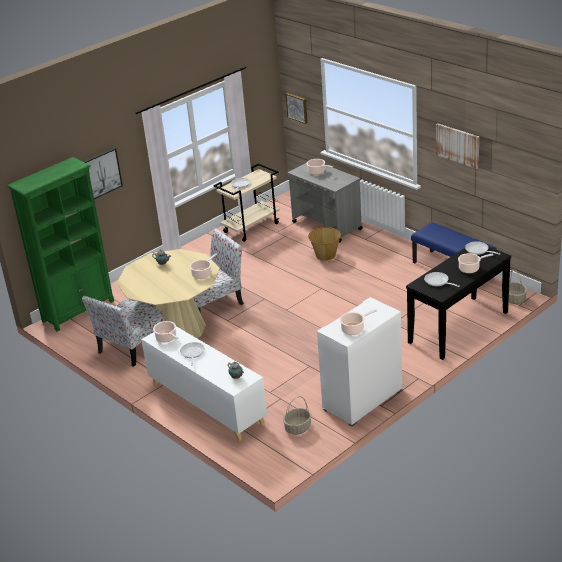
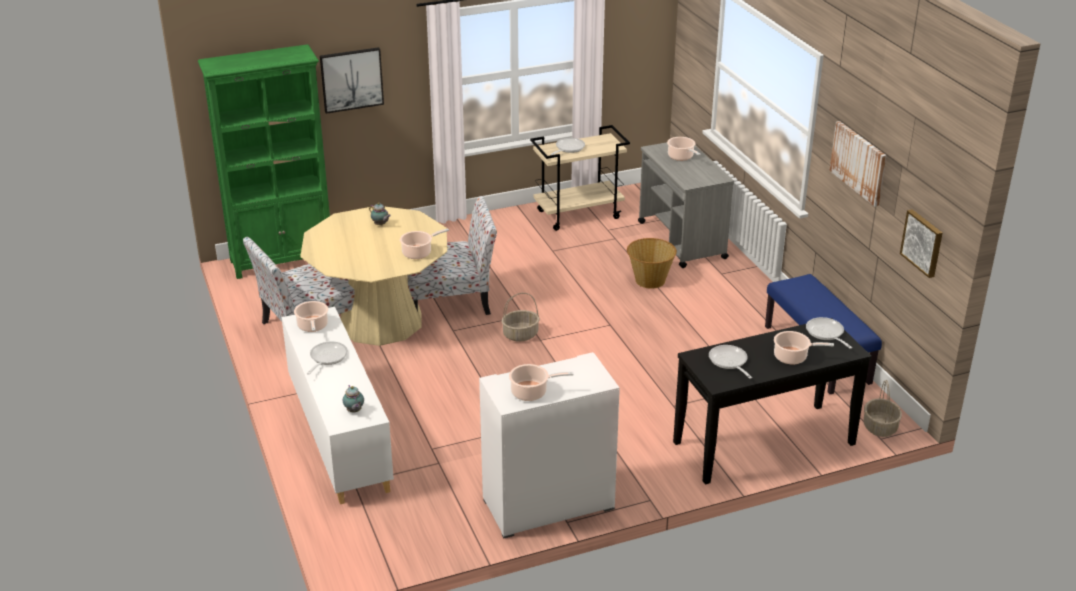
camera: 20 degrees right, 0 degrees up
basket [283,396,311,435] -> basket moved to [502,293,540,342]
picture [286,93,308,124] -> picture moved to [900,210,942,278]

